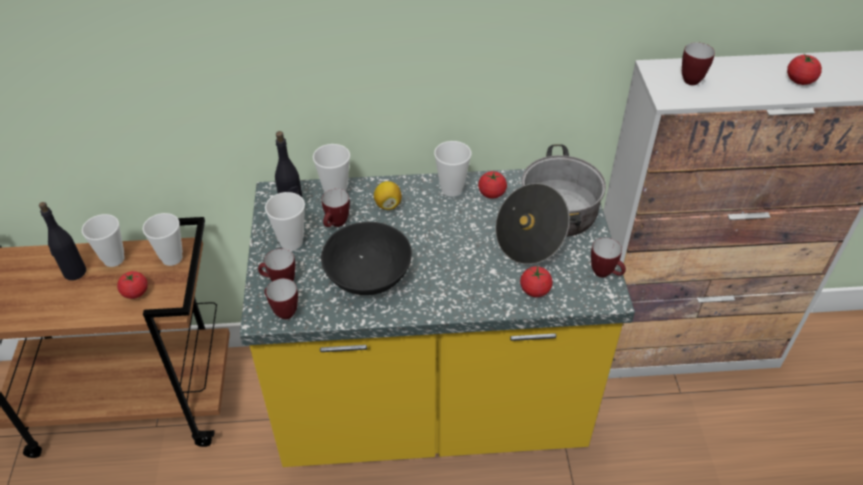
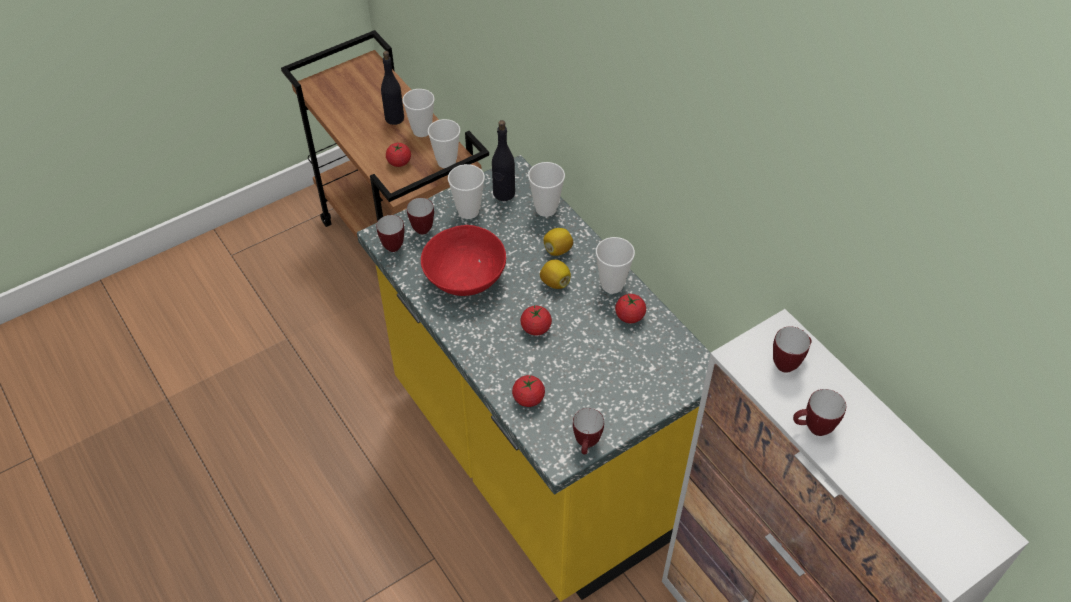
camera: 60 degrees right, 5 degrees up
black bowl [321,222,412,295] -> red bowl [421,225,506,296]
mug [322,189,350,227] -> mug moved to [793,389,846,436]
cooking pot [495,144,606,265] -> none
tomato [787,54,822,85] -> tomato moved to [521,305,552,336]
none -> lemon [540,259,571,289]

